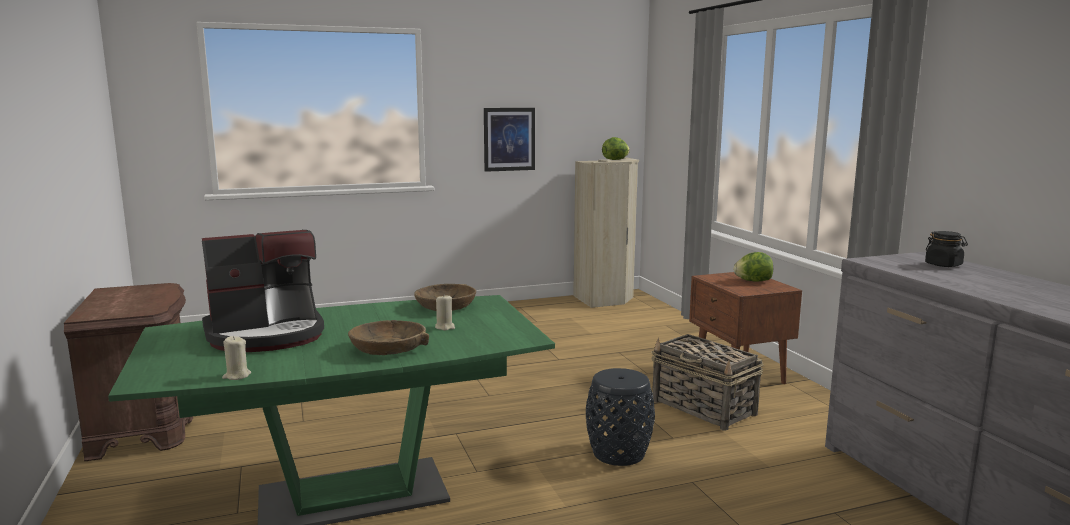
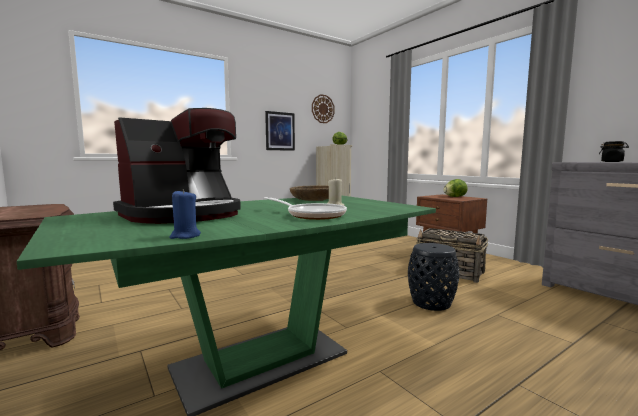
camera: 15 degrees left, 5 degrees down
beige candle [222,336,251,380] -> blue candle [169,189,201,239]
brown bowl [348,320,429,355] -> frying pan [264,197,347,220]
none -> wall clock [312,94,335,123]

